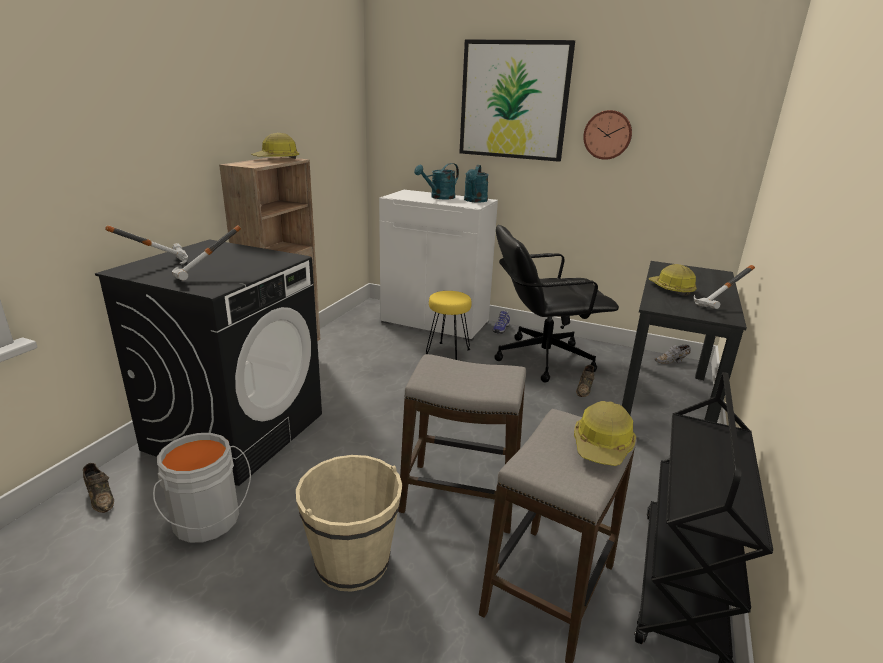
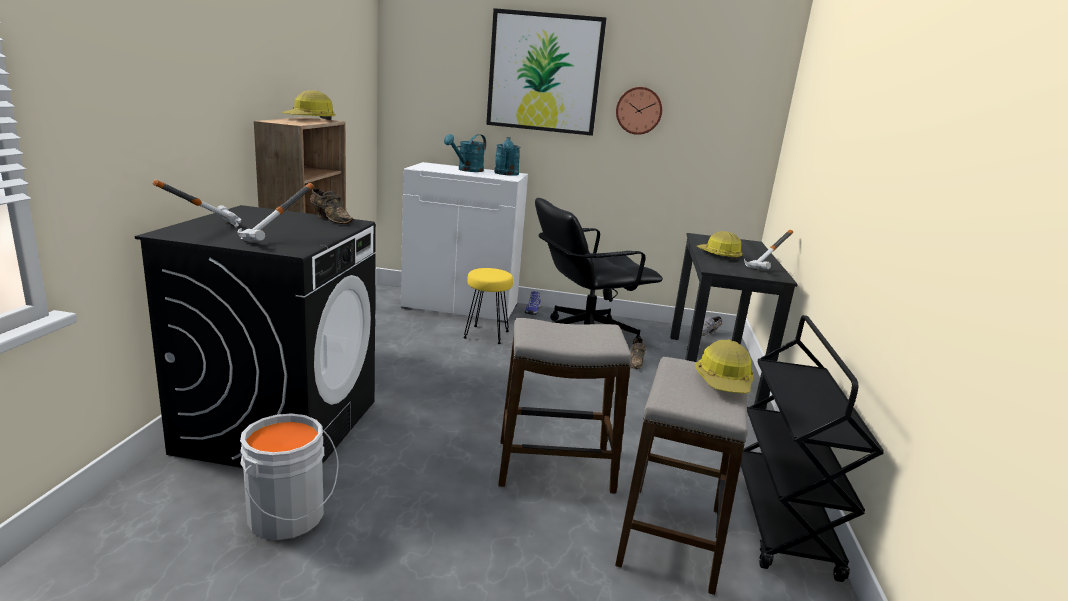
camera: 15 degrees left, 5 degrees down
brown shoe [83,463,114,513] -> brown shoe moved to [310,188,354,224]
beige bucket [296,455,402,592] -> none

